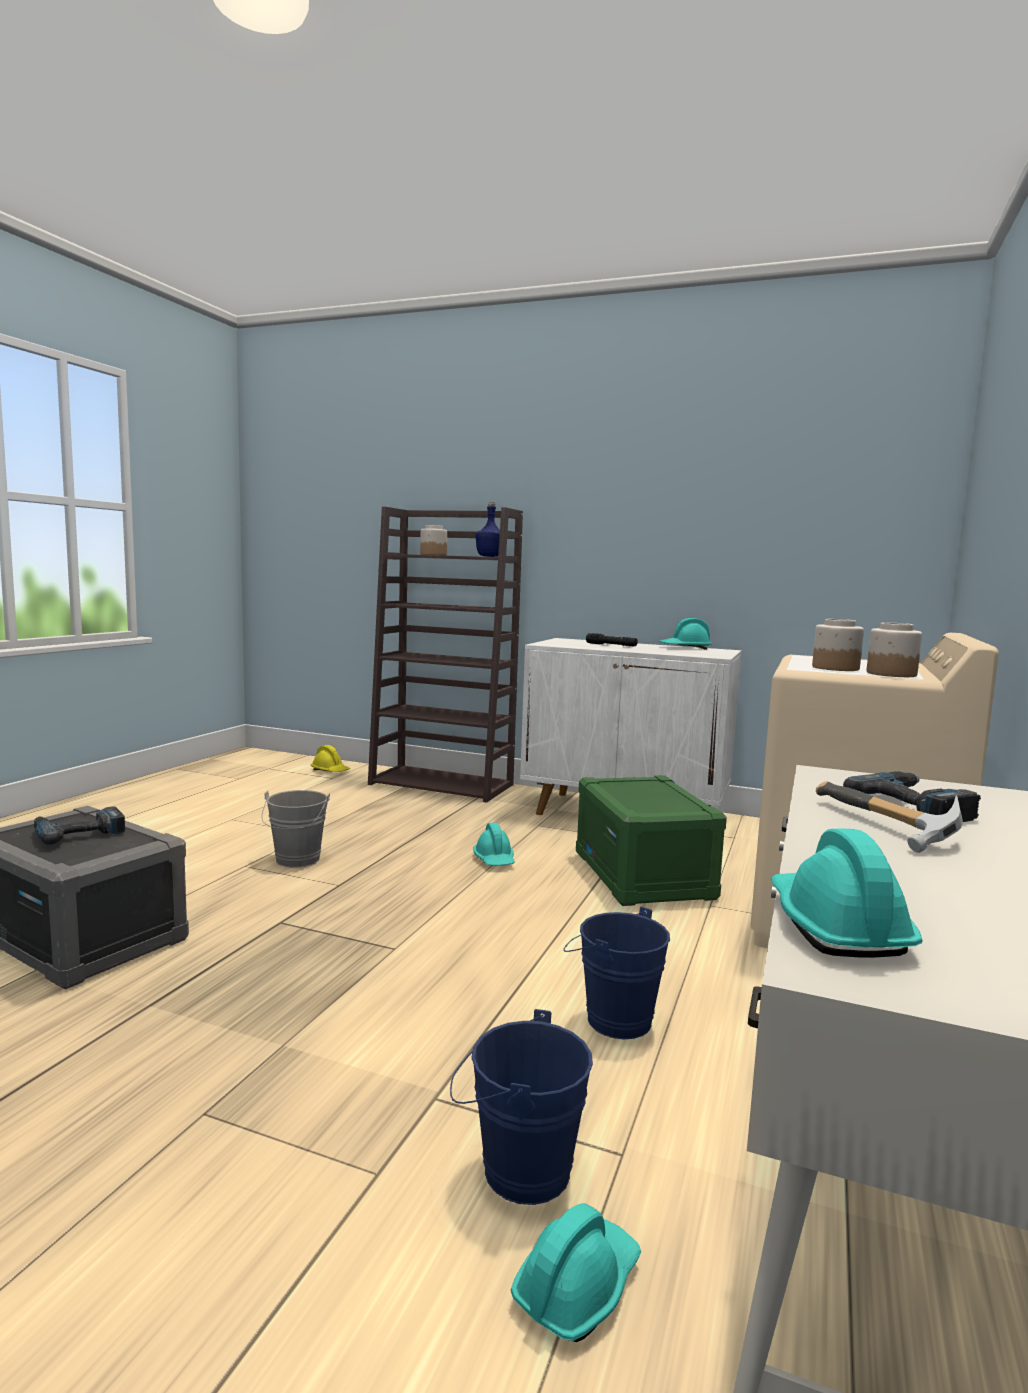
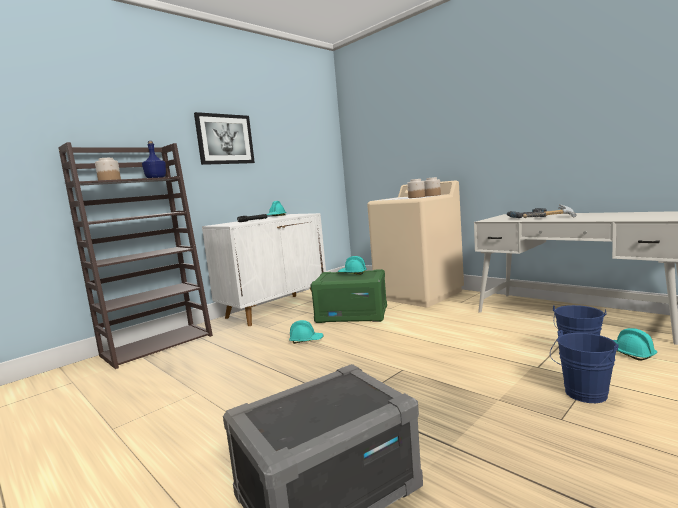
camera: 65 degrees left, 0 degrees up
power drill [34,807,125,845] -> none
grey bucket [262,790,330,867] -> none
yellow hard hat [310,745,350,772] -> none
blue bucket [563,907,670,1039] -> blue bucket moved to [550,330,619,403]
turquoise hard hat [771,829,923,958] -> turquoise hard hat moved to [338,256,367,275]
none -> picture [194,112,255,165]

